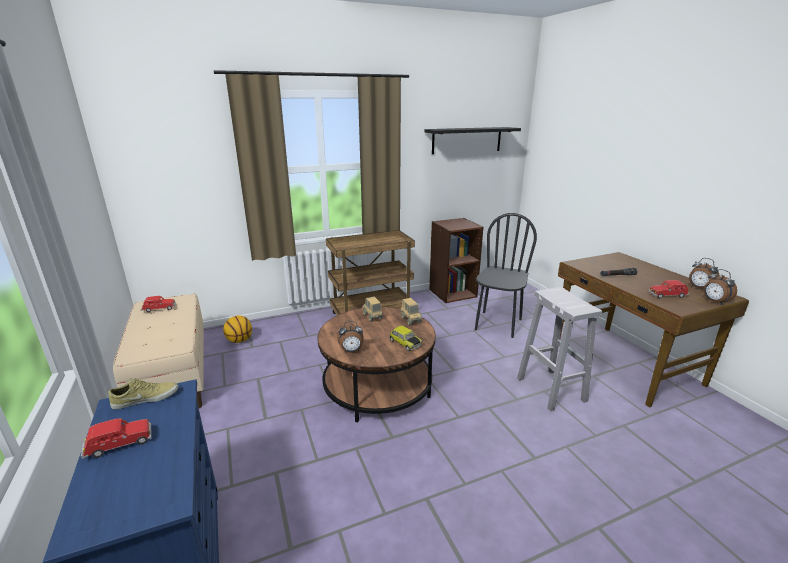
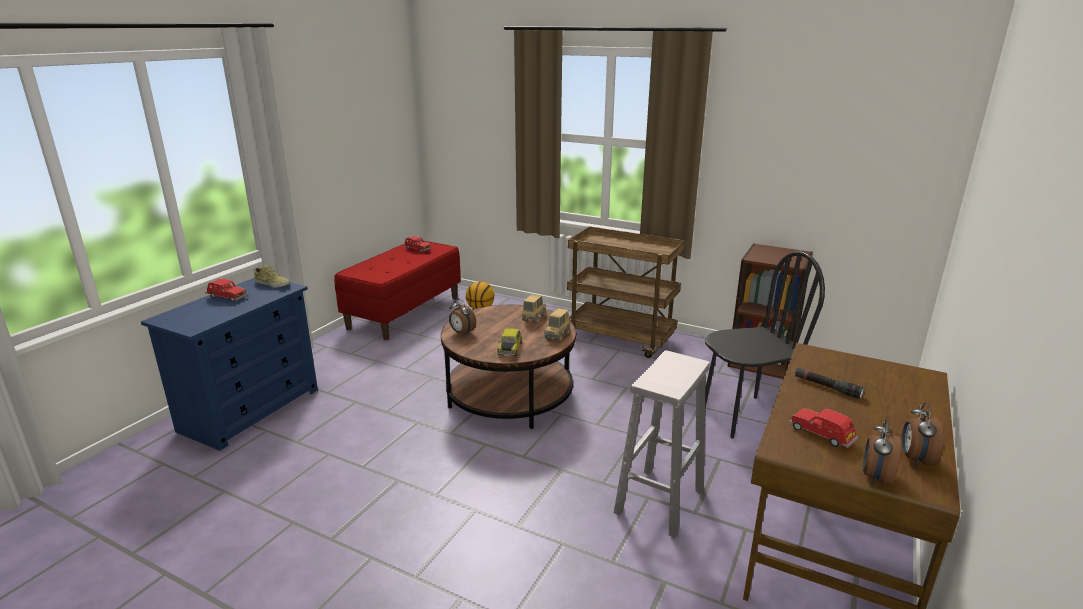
camera: 50 degrees right, 0 degrees up
beige bench [113,294,204,408] -> red bench [334,240,461,340]
black shelf [424,127,521,154] -> none

